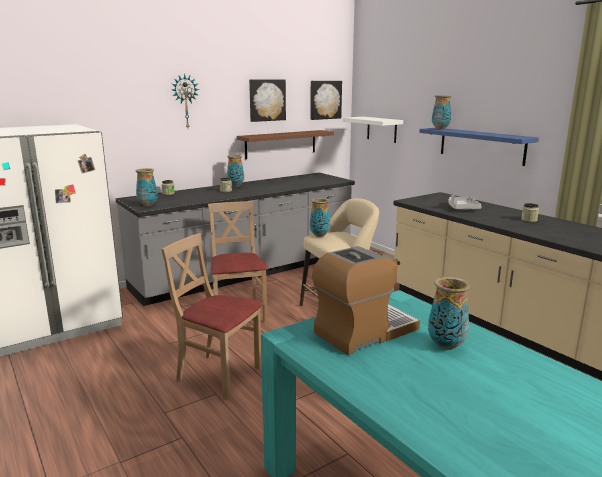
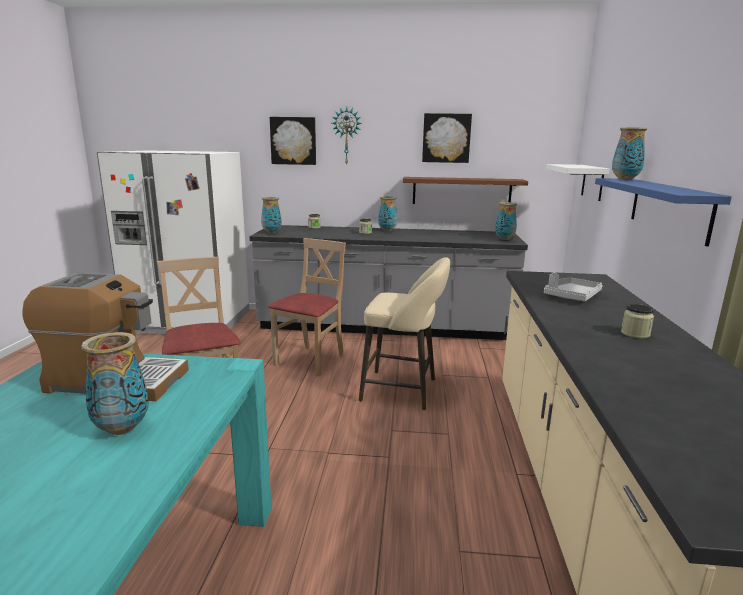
camera: 40 degrees right, 0 degrees up
picture [310,81,342,120] -> picture moved to [270,117,316,165]
vase [310,198,331,237] -> vase moved to [495,202,517,240]

